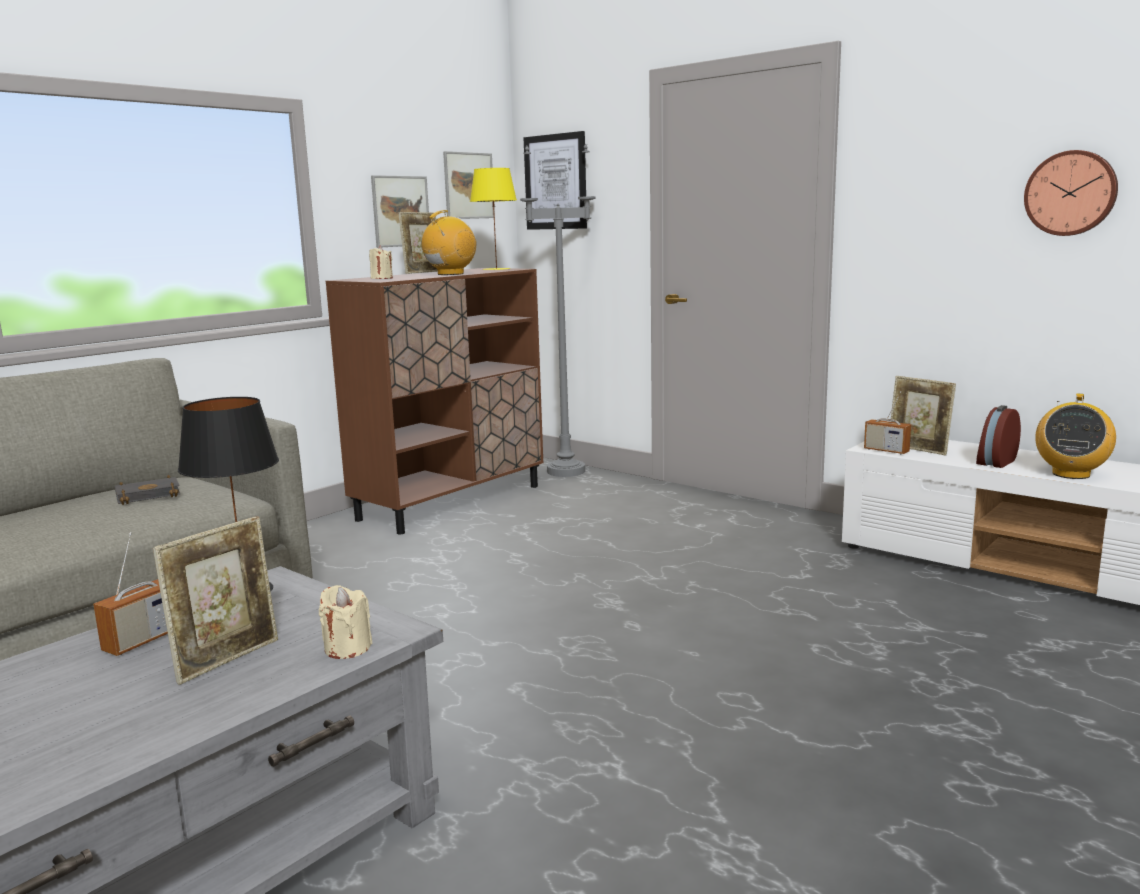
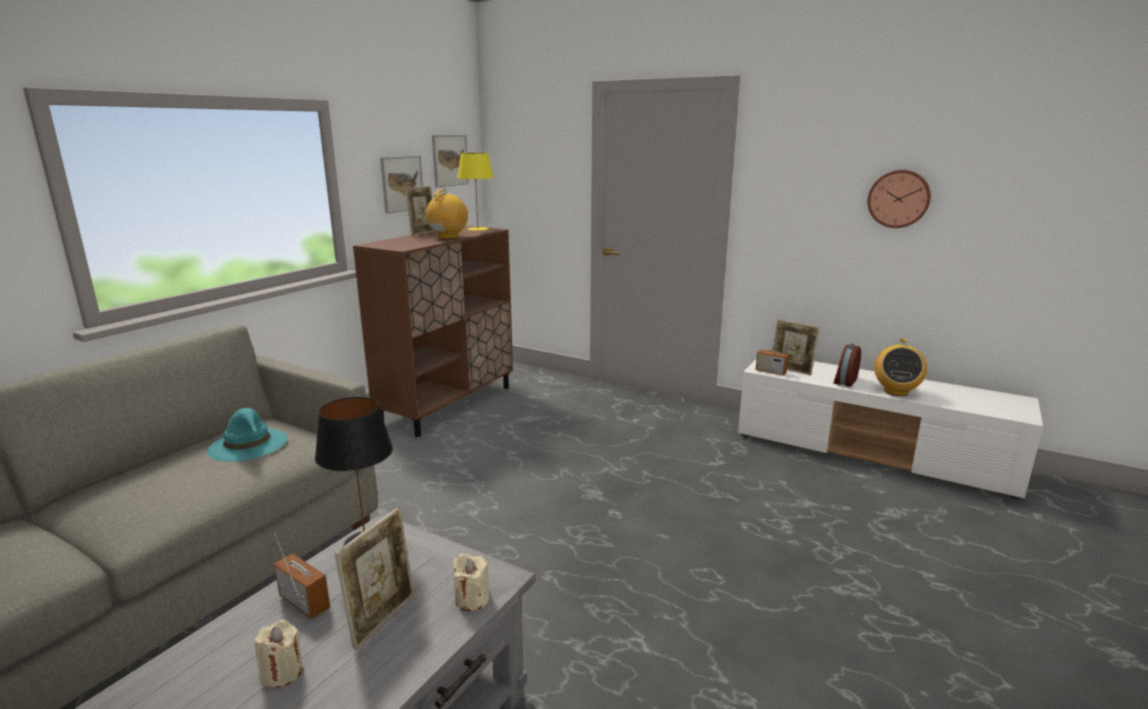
camera: 10 degrees left, 5 degrees up
radio [93,532,168,656] -> radio turned 75 degrees counterclockwise [274,533,330,619]
black book [115,475,181,505] -> turquoise hat [207,408,287,461]
beige candle [369,246,393,279] -> beige candle moved to [255,620,303,688]
grey floor lamp [520,144,596,477] -> none
picture [524,131,587,230] -> none

